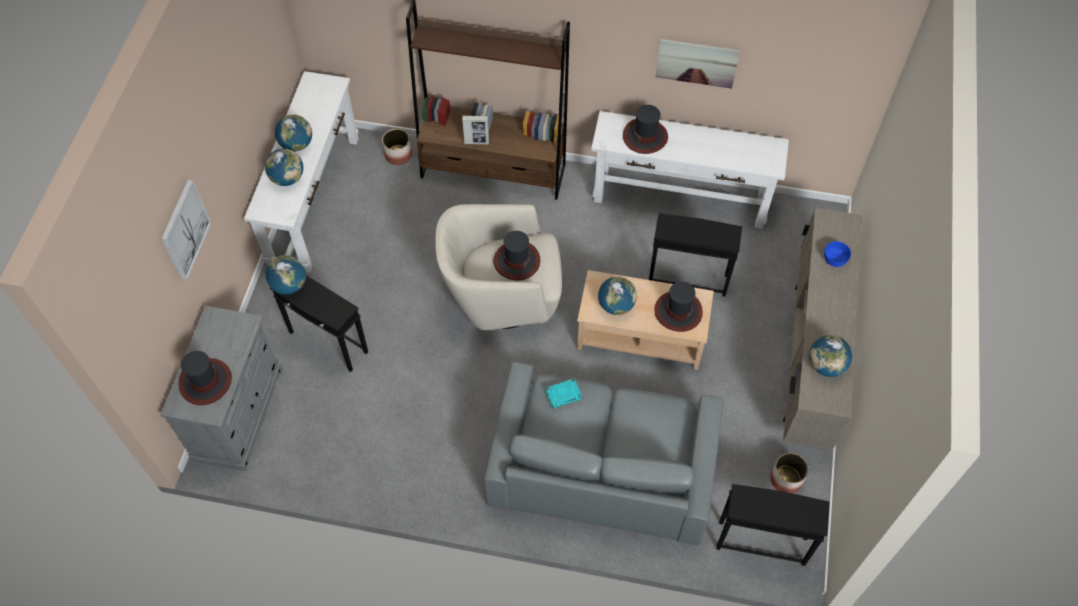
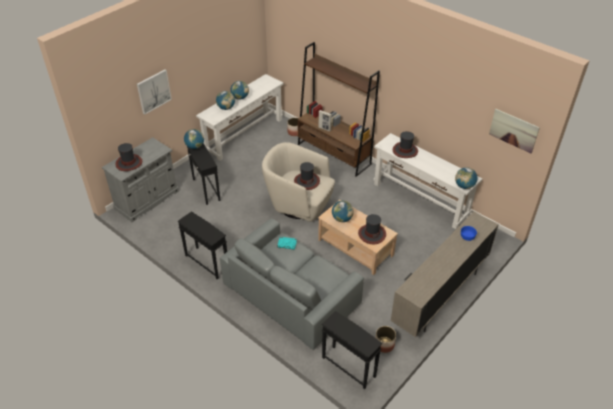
camera: 30 degrees right, 15 degrees down
black side table [649,213,742,297] -> black side table moved to [177,211,227,280]
picture [656,39,740,89] -> picture moved to [489,109,540,153]
globe [809,335,852,377] -> globe moved to [455,167,478,189]

